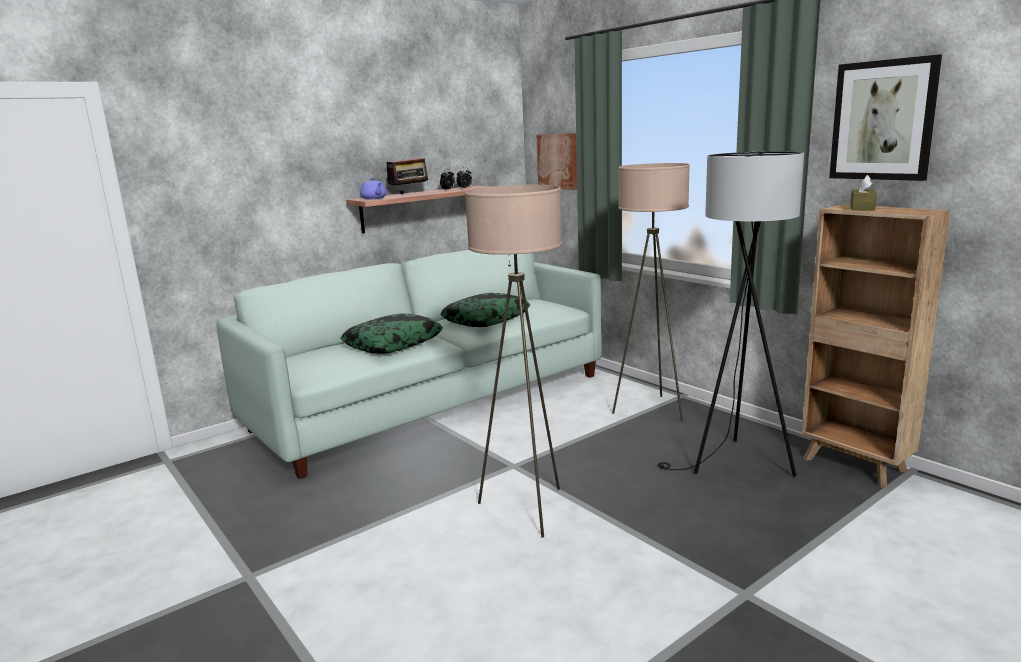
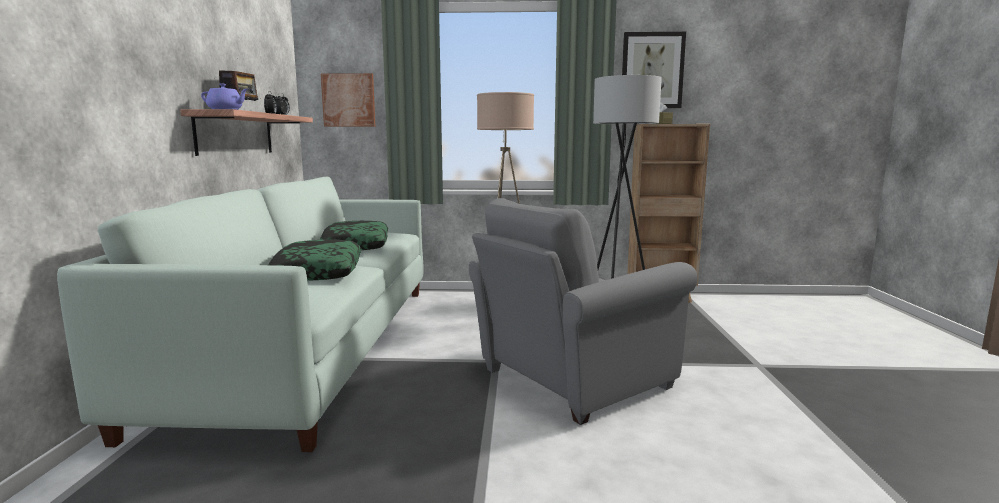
camera: 50 degrees left, 5 degrees down
beige floor lamp [465,185,562,538] -> grey armchair [469,198,697,425]

